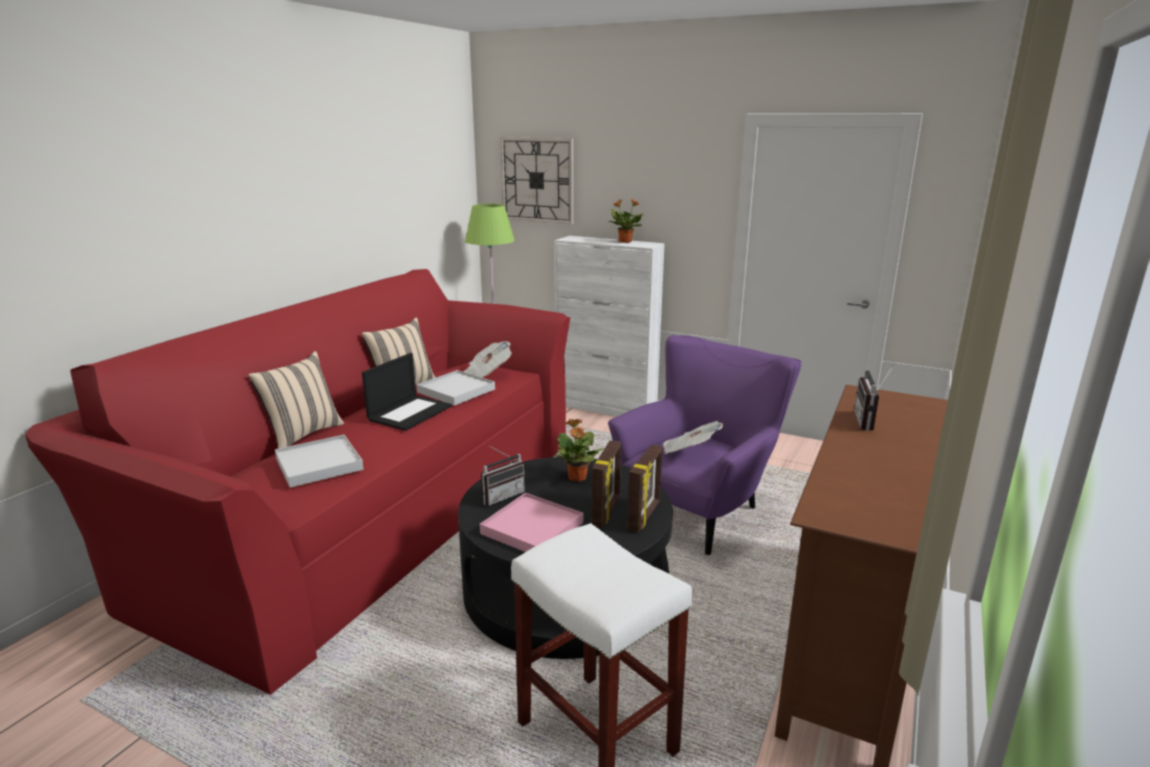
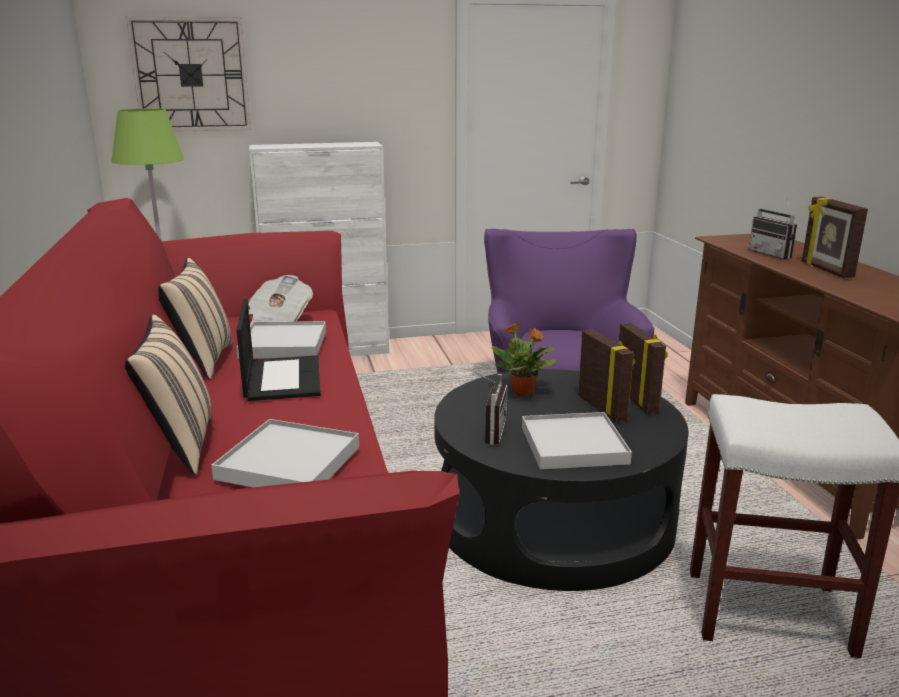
camera: 40 degrees left, 0 degrees up
pink tray [480,493,583,552] -> white tray [522,412,632,470]
potted plant [609,199,644,243] -> none
newspaper [663,421,723,454] -> none
none -> picture frame [802,197,868,278]

